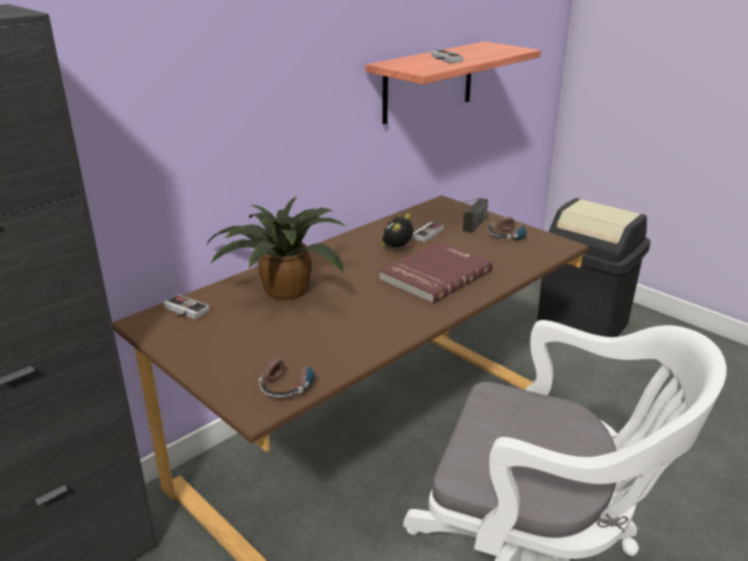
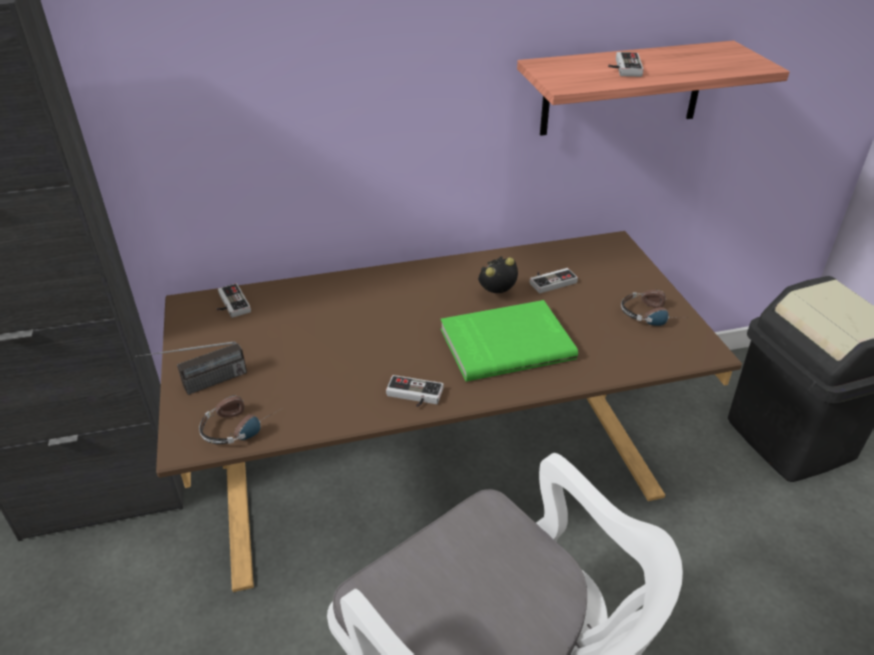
camera: 30 degrees right, 10 degrees up
potted plant [206,196,347,300] -> none
red book [379,241,493,304] -> green book [441,300,578,382]
radio [457,197,488,233] -> radio moved to [135,341,247,395]
none -> game controller [386,375,443,407]

